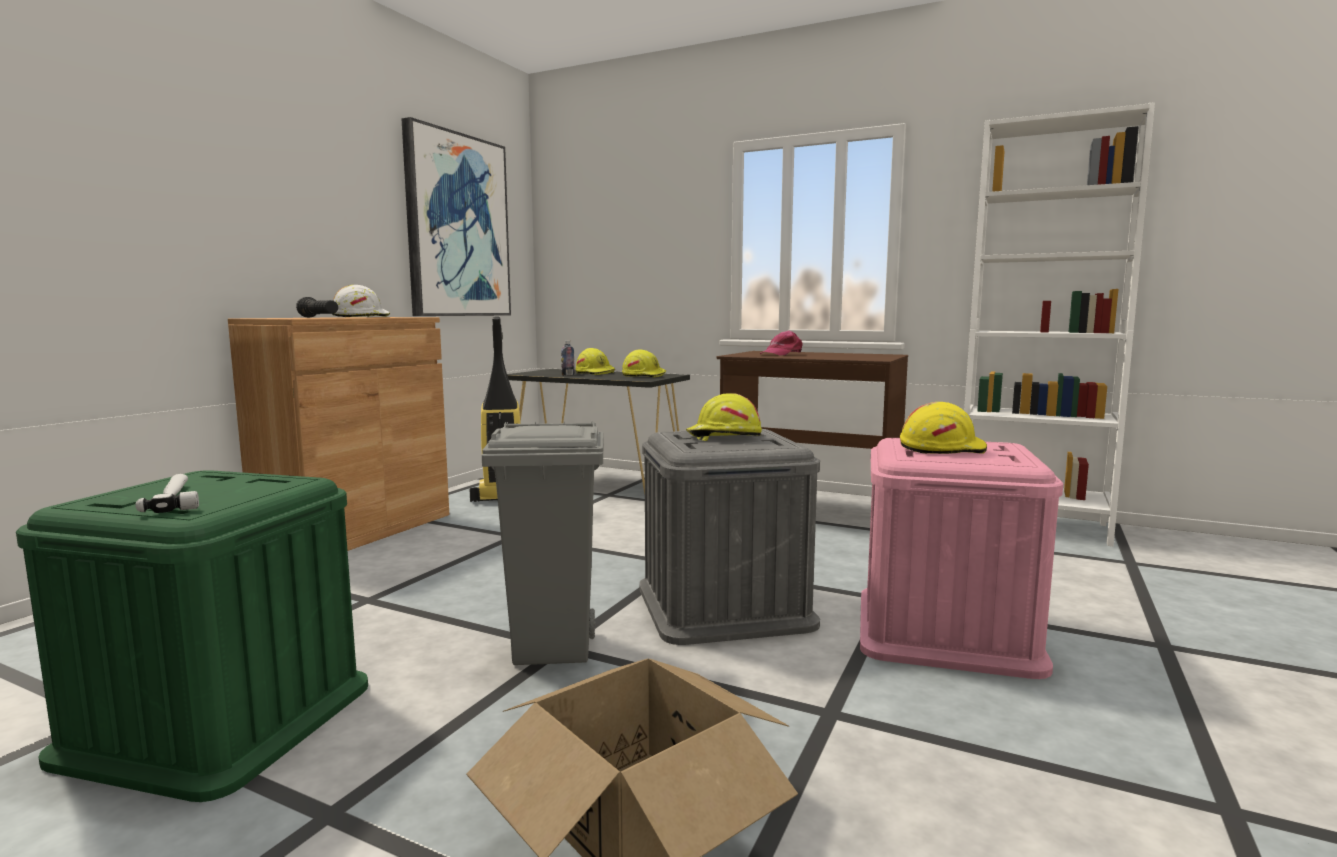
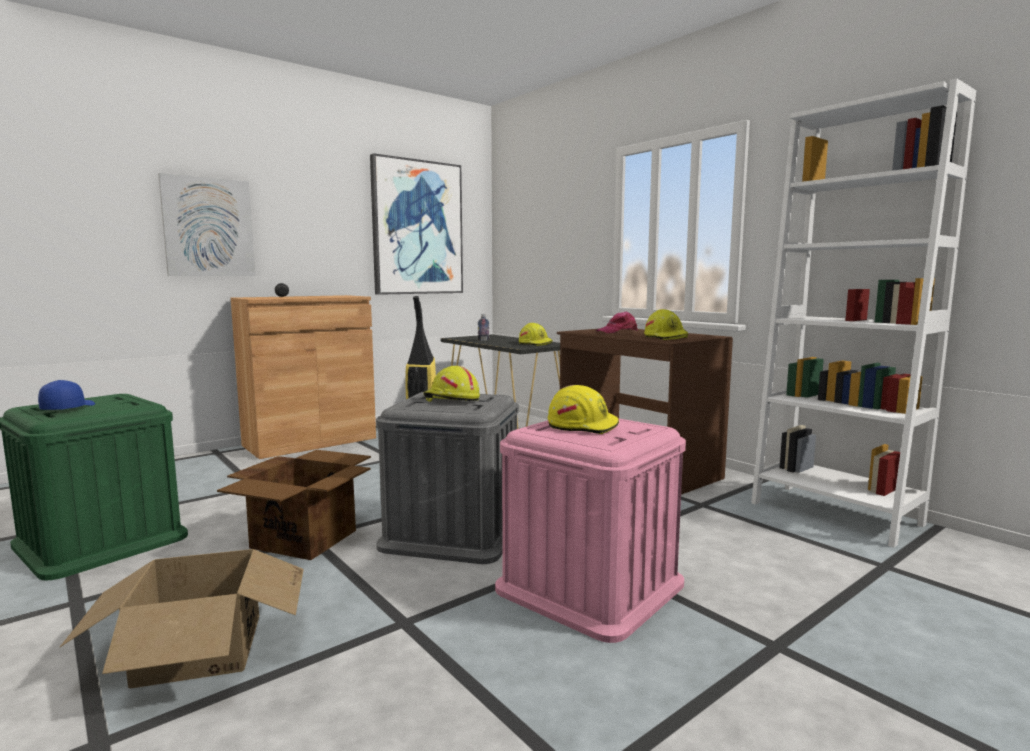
camera: 25 degrees right, 0 degrees up
hammer [135,474,199,513] -> blue cap [38,380,95,410]
white hard hat [332,285,390,317] -> none
grey trash can [482,421,604,665] -> cardboard box [217,450,371,560]
yellow hard hat [575,348,615,375] -> yellow hard hat moved to [644,309,689,340]
none -> picture [158,173,255,276]

